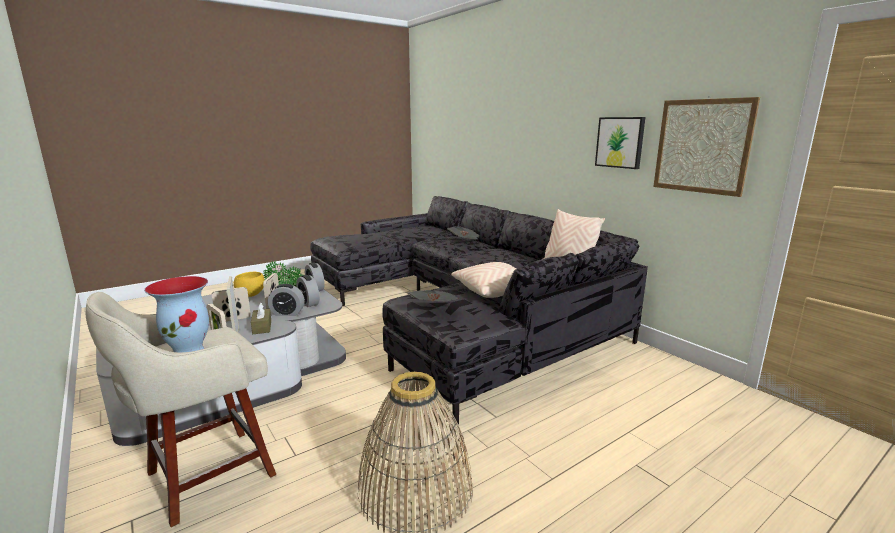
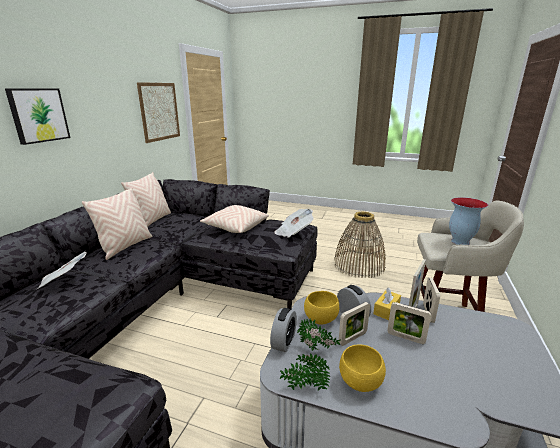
camera: 125 degrees left, 5 degrees up
brown tissue box [251,303,271,334] -> yellow tissue box [373,287,401,320]
alarm clock [296,275,319,307] -> yellow bowl [304,291,339,325]
picture [595,117,645,169] -> picture moved to [5,88,70,145]
none -> beige pillow [82,188,152,260]

